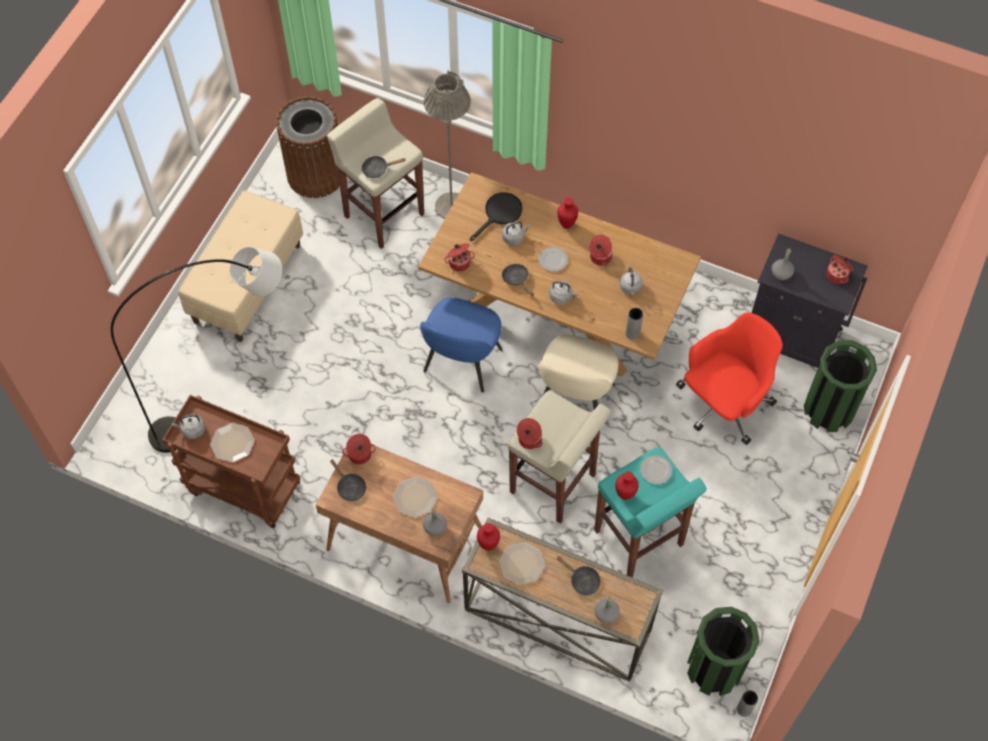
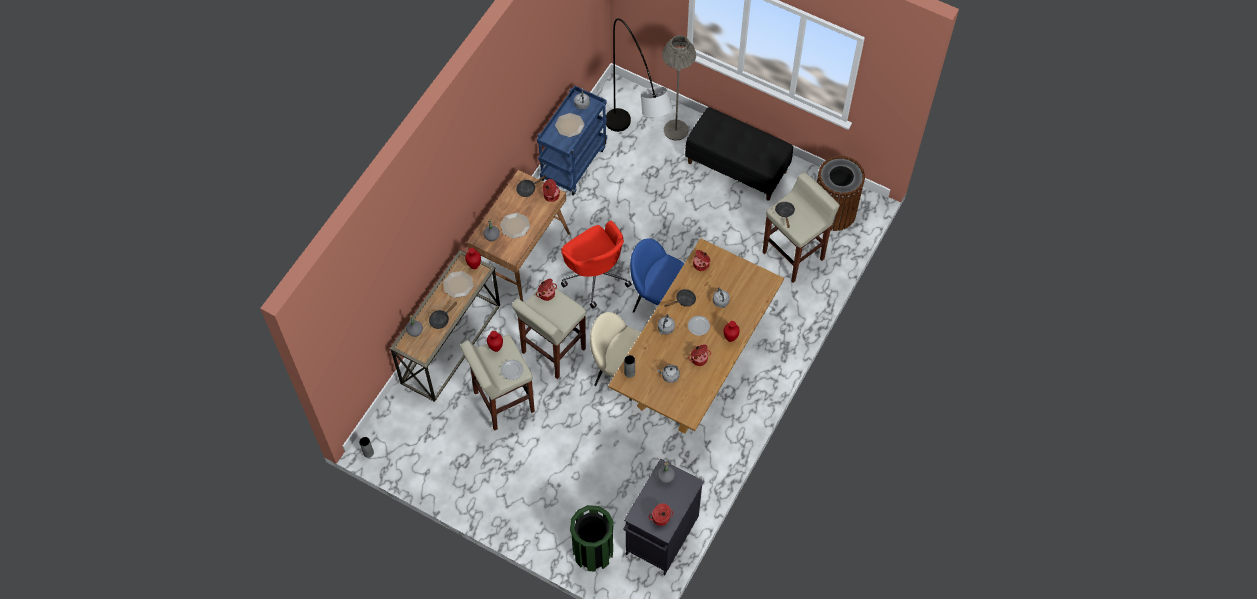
camera: 95 degrees right, 0 degrees up
brown cart [162,395,300,528] -> blue cart [537,86,607,196]
beige bench [178,190,303,342] -> black bench [685,107,793,200]
grey floor lamp [423,71,471,219] -> grey floor lamp moved to [662,35,696,141]
black frying pan [470,192,522,241] -> none
turquoise stool [594,447,707,577] -> beige stool [460,335,535,431]
red office chair [676,313,783,445] -> red office chair moved to [561,221,632,308]
green trash can [687,607,760,696] -> none

